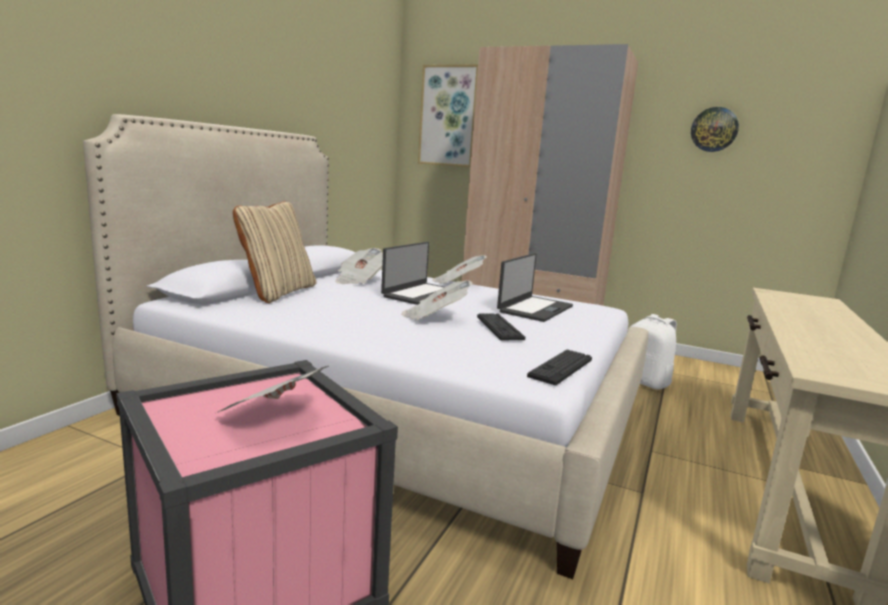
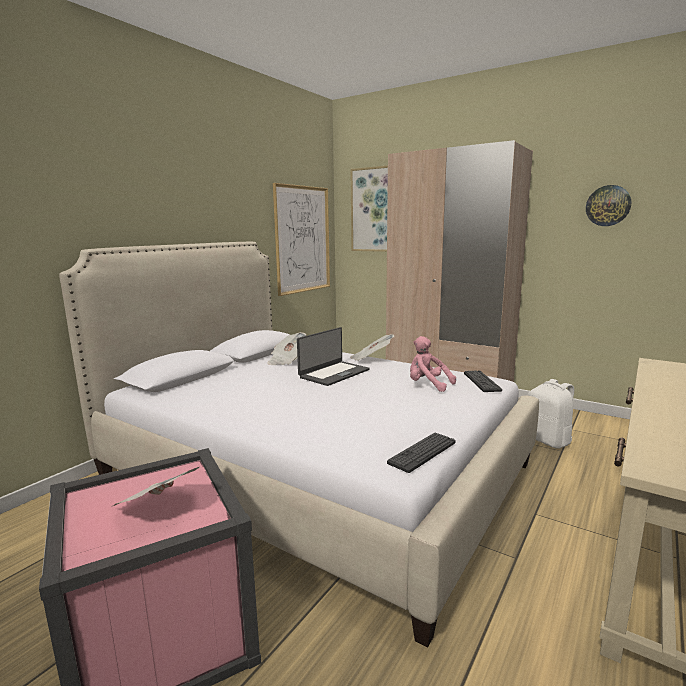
camera: 10 degrees right, 0 degrees up
beige pillow [233,201,317,303] -> none
newspaper [401,280,473,320] -> none
keyboard [477,313,525,340] -> keyboard moved to [464,370,502,392]
laptop [497,253,573,322] -> pink plush toy [410,336,456,392]
none -> picture [273,183,330,296]

